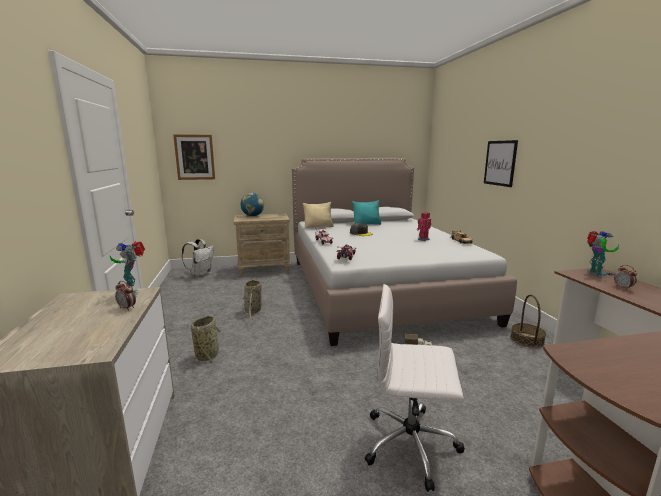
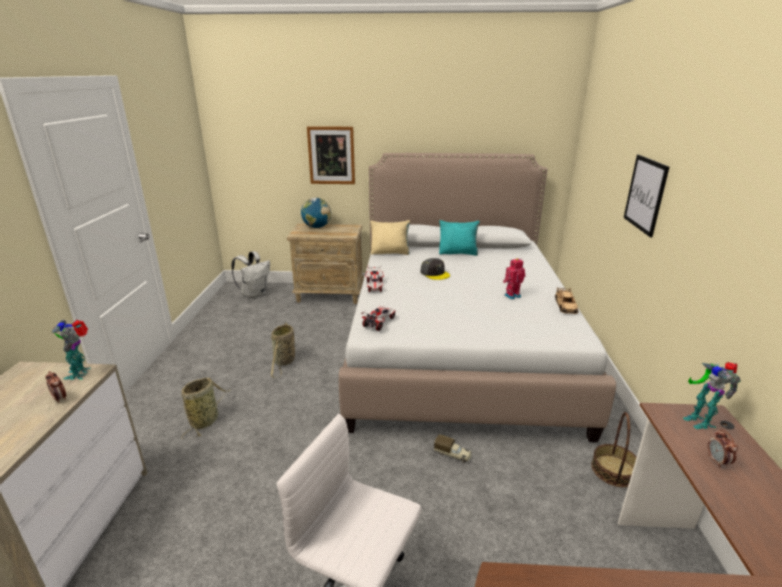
camera: 15 degrees right, 10 degrees up
picture [173,134,215,180] -> picture moved to [307,126,355,184]
toy robot [586,231,619,276] -> toy robot turned 150 degrees clockwise [683,362,741,429]

